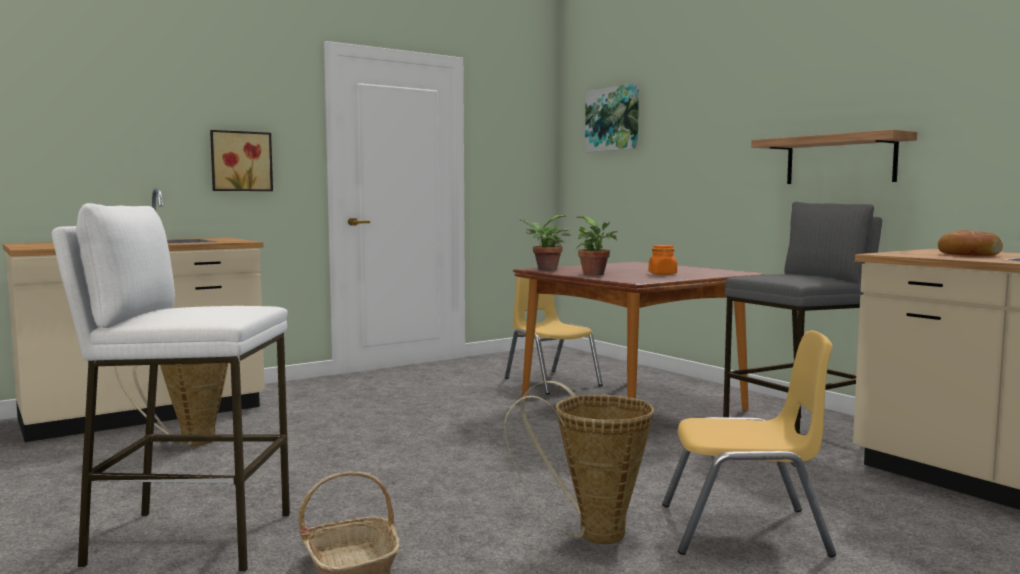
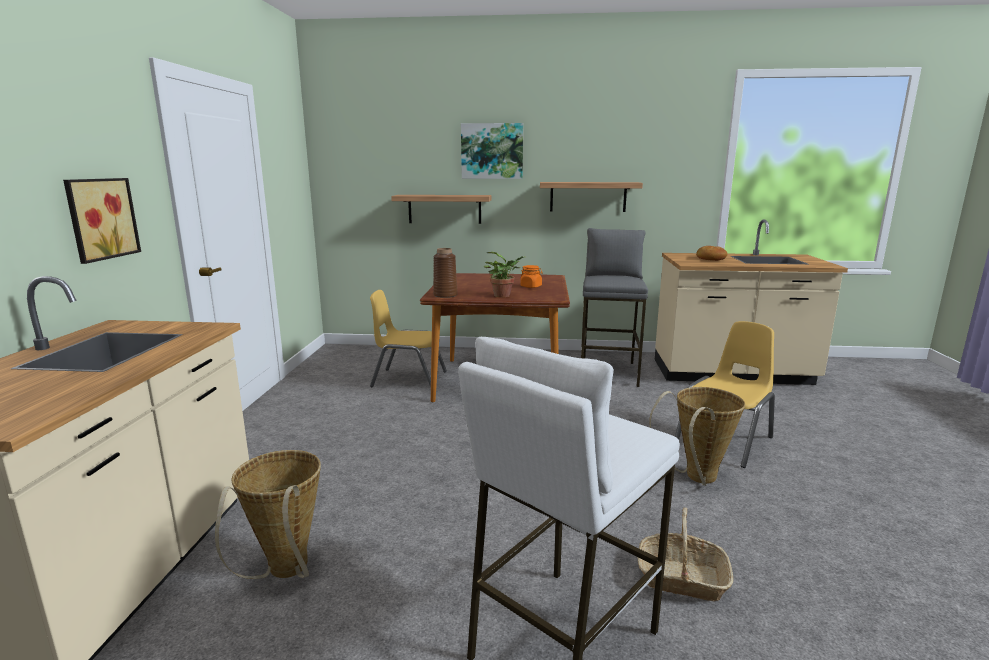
camera: 50 degrees left, 10 degrees up
potted plant [520,215,571,270] -> brown vase [433,248,458,298]
picture [585,83,639,152] -> picture moved to [461,123,523,179]
none -> shelf [391,195,492,224]

